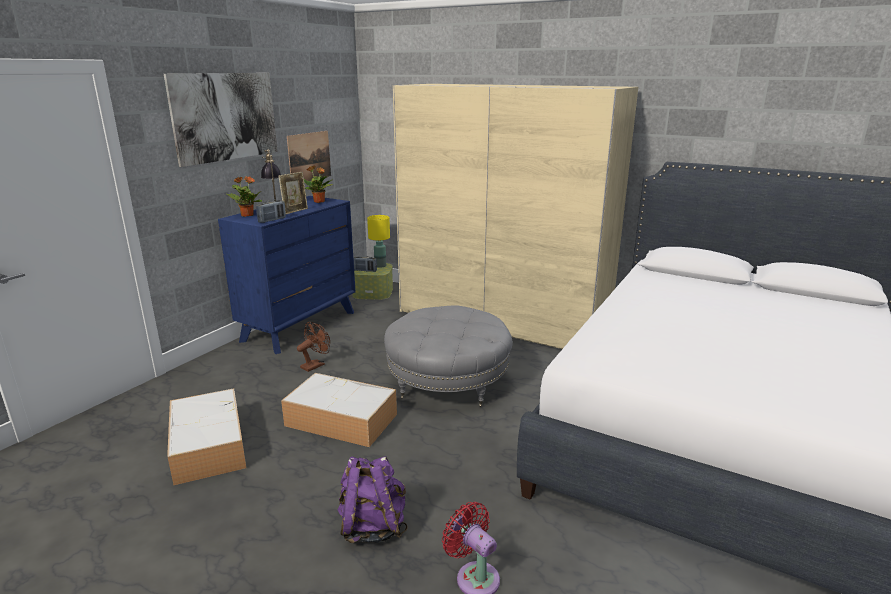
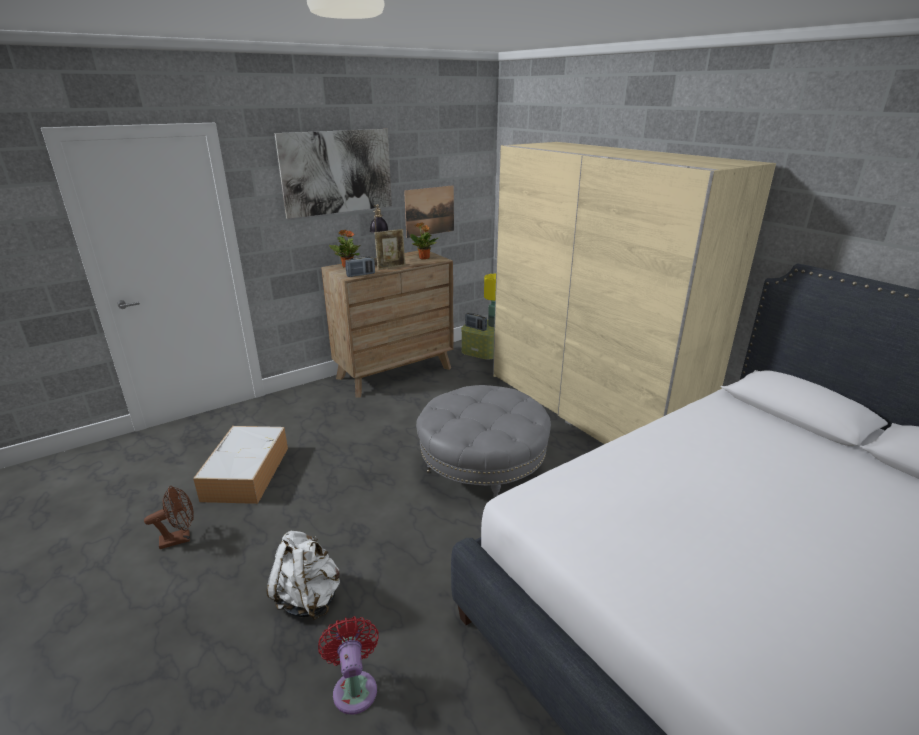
camera: 25 degrees right, 5 degrees up
blue dresser [218,196,356,354] -> brown dresser [321,251,454,398]
storage box [281,373,397,447] -> none
brown fan [297,322,330,372] -> brown fan moved to [144,486,194,549]
purple backpack [337,456,407,543] -> white backpack [267,531,340,620]

